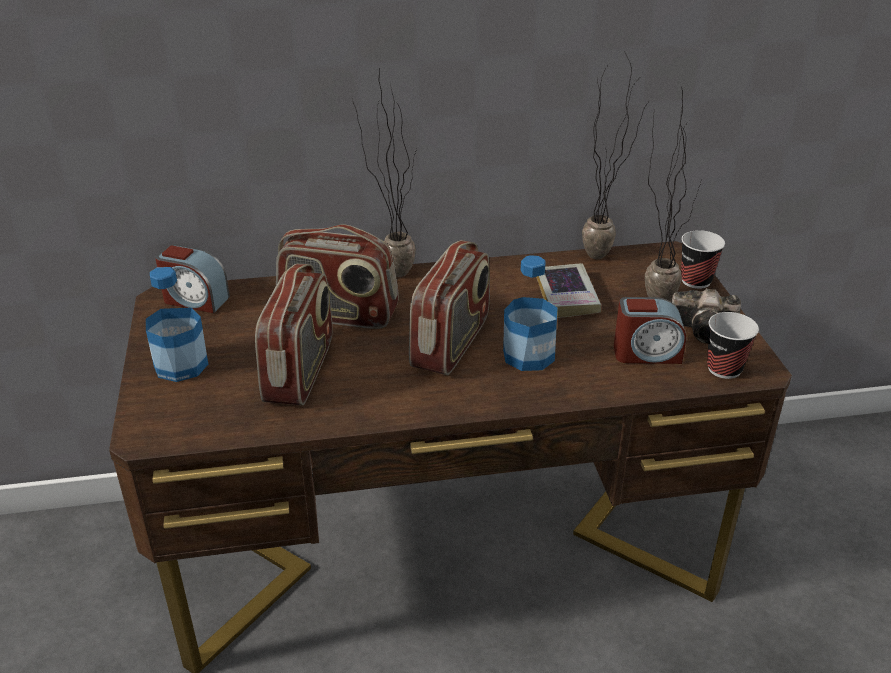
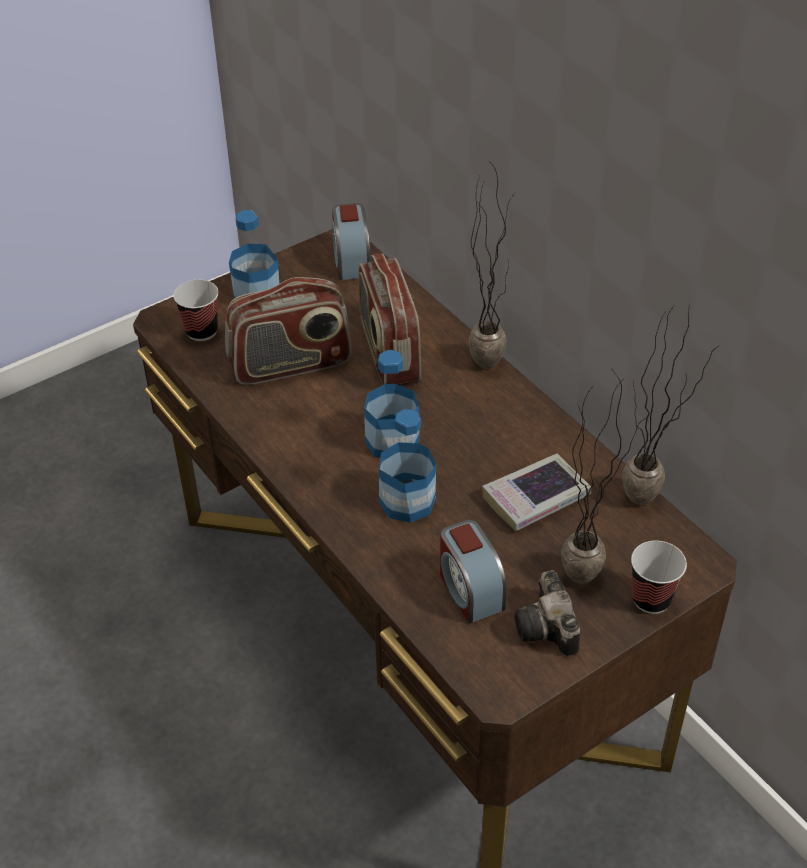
camera: 65 degrees right, 10 degrees up
radio [409,240,490,375] -> bottle [364,350,420,458]
cup [707,312,759,379] -> cup moved to [173,280,218,341]

